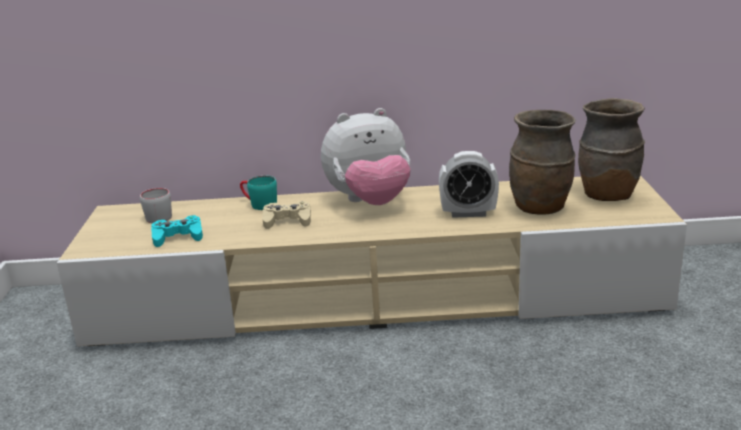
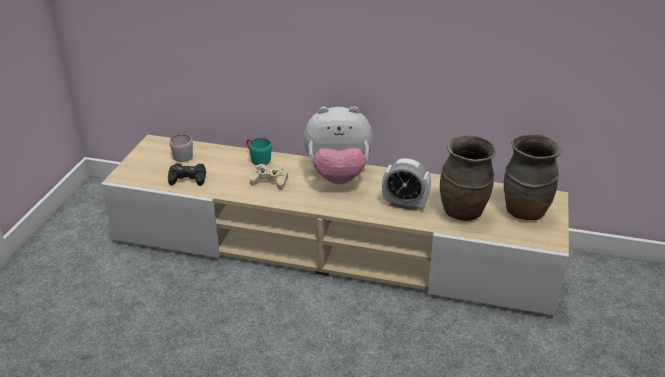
camera: 15 degrees right, 10 degrees up
turquoise game controller [151,215,203,247] -> black game controller [168,163,206,186]

